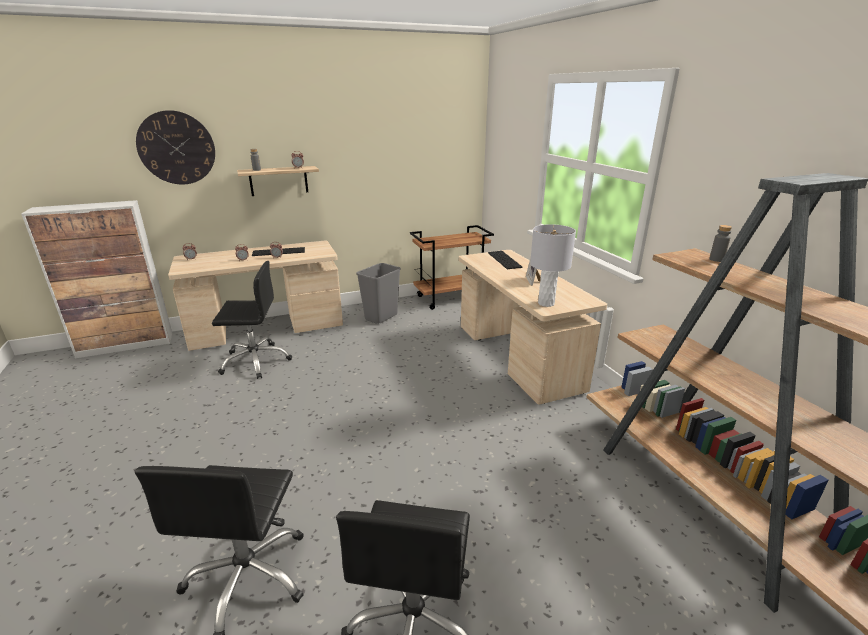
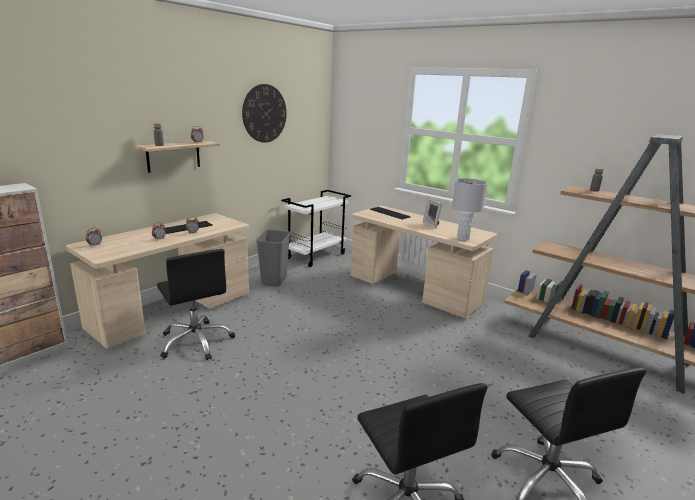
camera: 30 degrees left, 5 degrees down
wall clock [136,110,215,184] -> wall clock moved to [242,84,287,143]
black office chair [212,261,292,379] -> black office chair turned 90 degrees clockwise [157,249,235,360]
brown cart [410,225,494,310] -> white cart [281,190,351,267]

